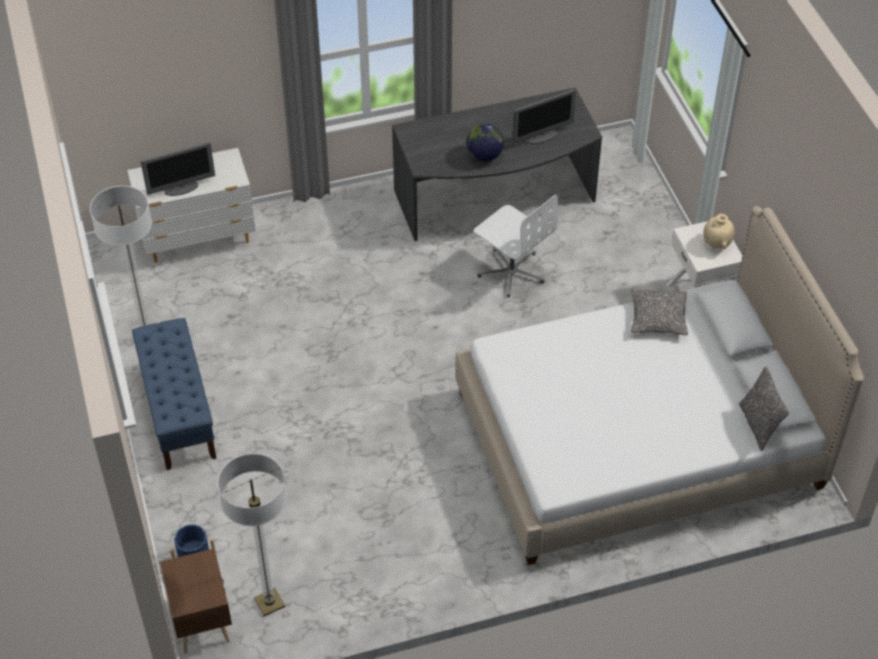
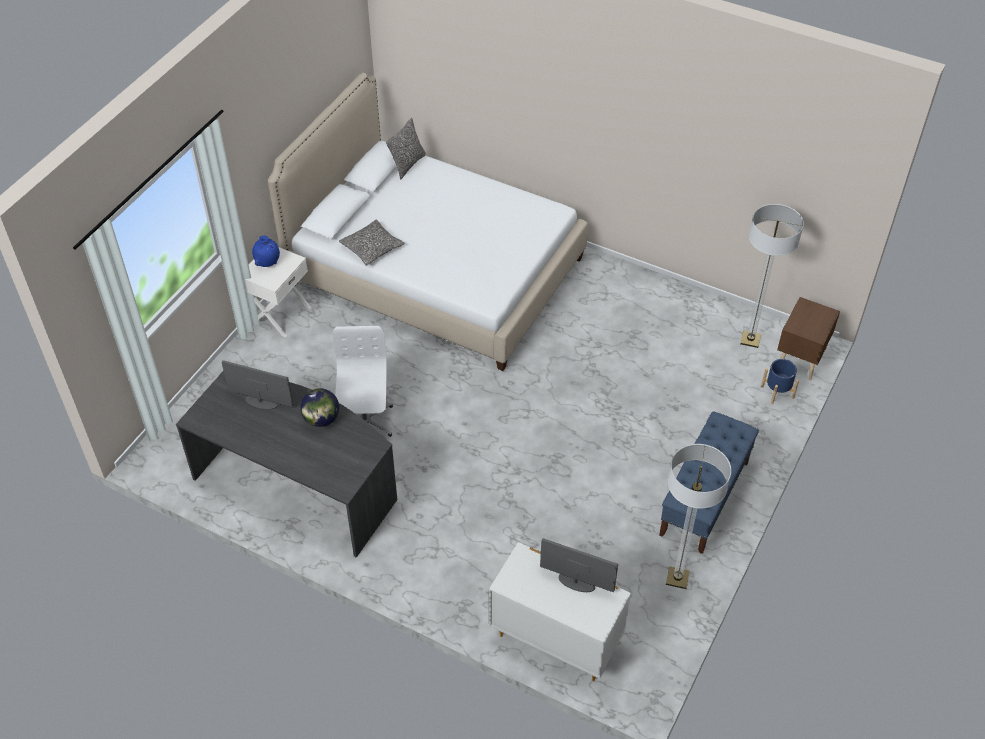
camera: 135 degrees left, 0 degrees up
beige vase [703,214,735,249] -> blue vase [252,235,280,267]

